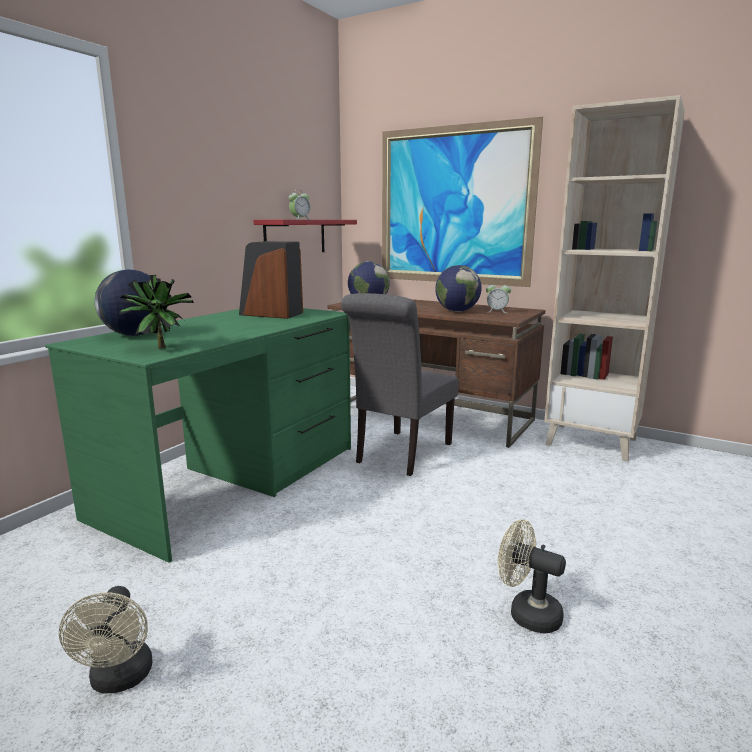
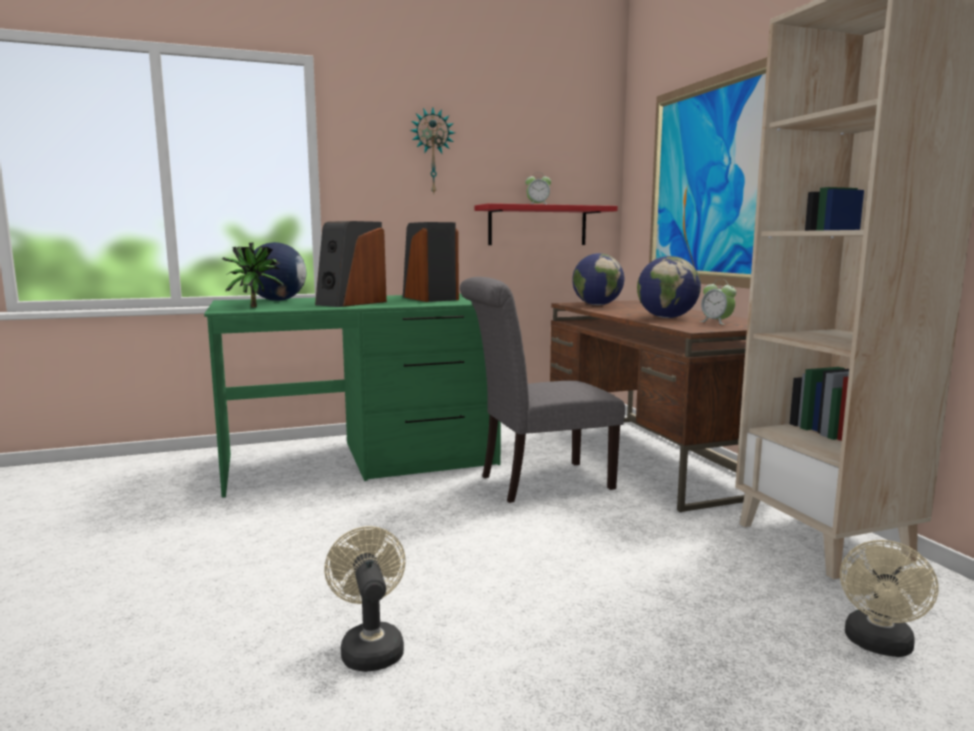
camera: 40 degrees right, 5 degrees down
beige fan [59,586,153,693] -> beige fan moved to [840,540,939,657]
none -> speaker [315,221,387,307]
none -> wall clock [410,107,455,193]

